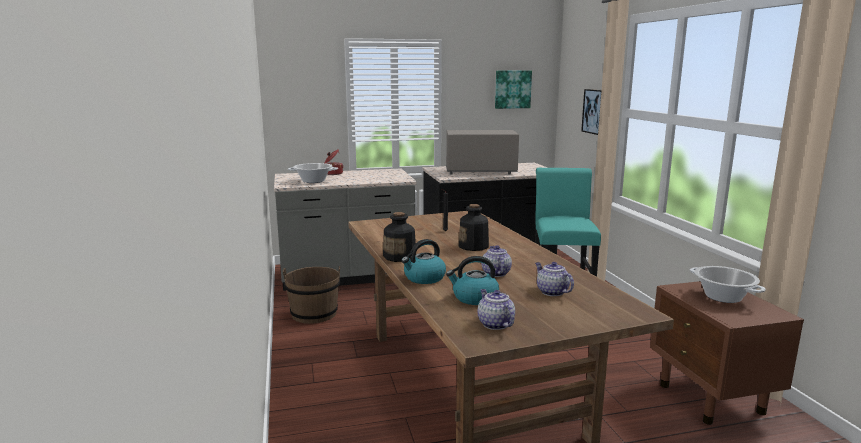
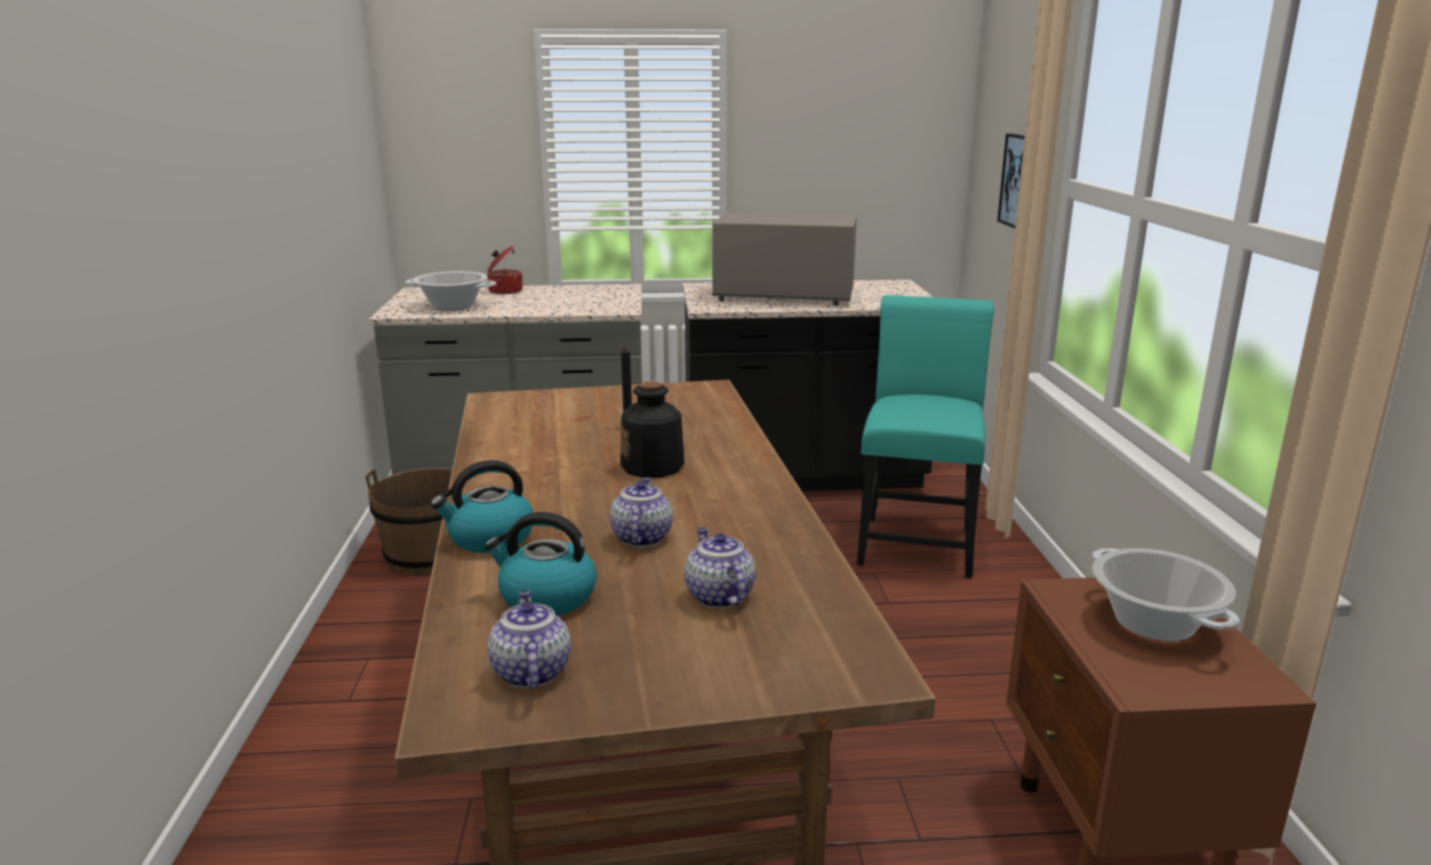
camera: 10 degrees right, 5 degrees up
bottle [383,212,416,262] -> none
picture [495,71,532,109] -> none

